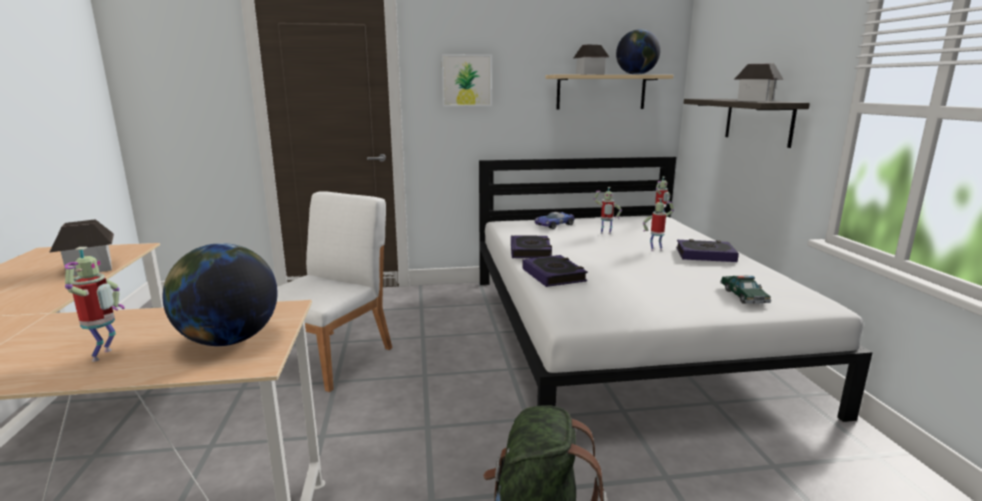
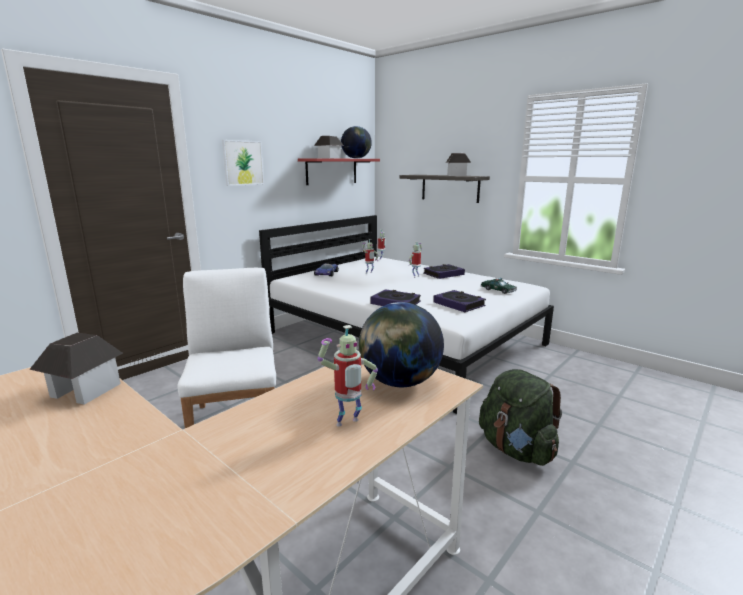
camera: 40 degrees left, 0 degrees up
toy robot [65,247,124,362] -> toy robot turned 105 degrees clockwise [317,325,378,426]
book [511,236,552,258] -> book moved to [433,290,486,312]
beige shelf [545,75,673,110] -> red shelf [298,158,380,185]

